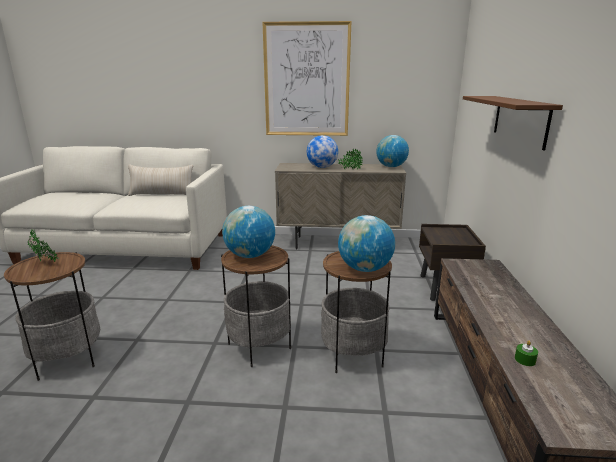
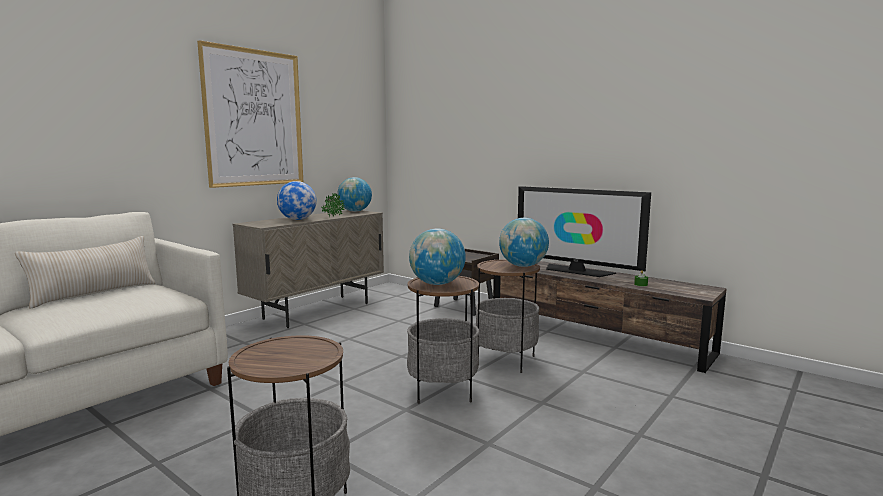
camera: 55 degrees left, 10 degrees down
potted plant [28,229,59,262] -> none
brown shelf [463,96,563,150] -> none
none -> television [518,186,651,277]

